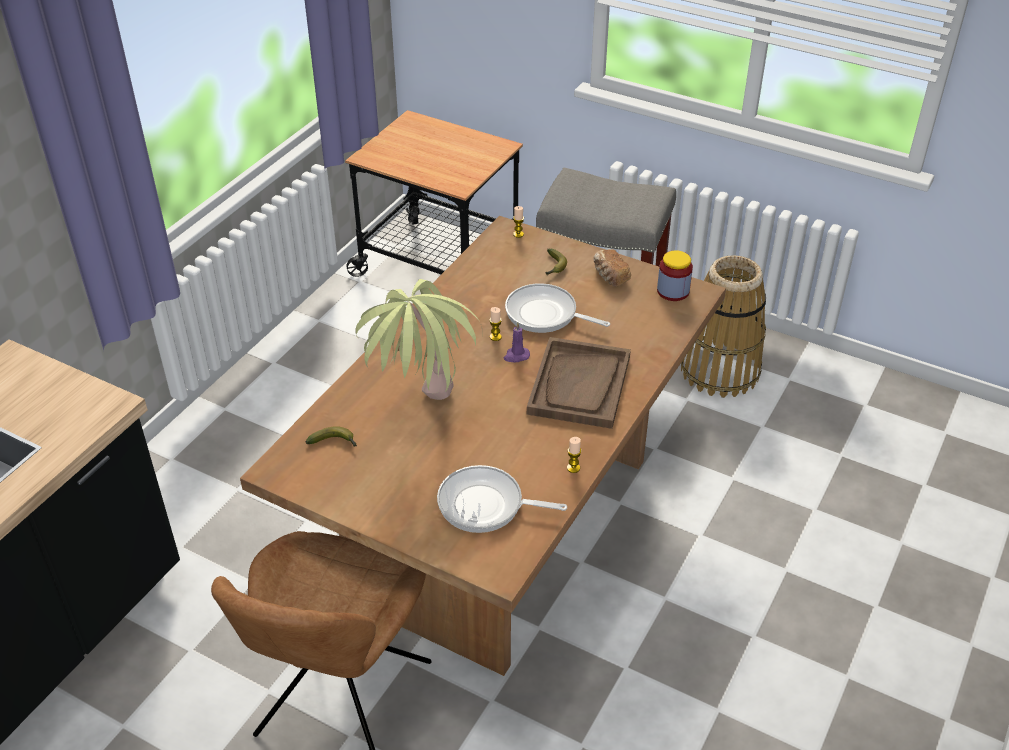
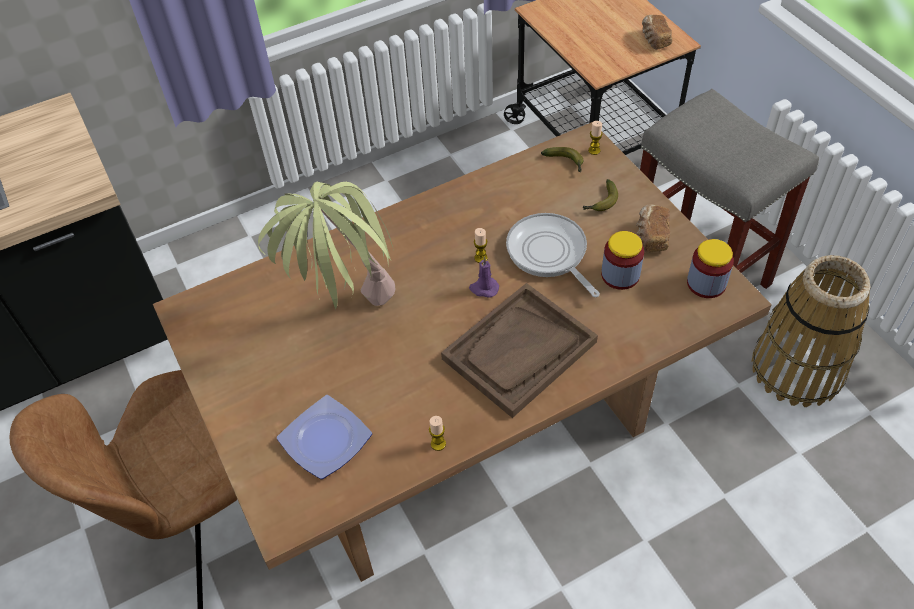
camera: 35 degrees right, 10 degrees up
banana [306,426,357,447] -> banana moved to [541,147,583,172]
frying pan [437,465,567,533] -> plate [277,395,372,479]
none -> jar [601,231,644,290]
none -> bread [642,15,672,50]

